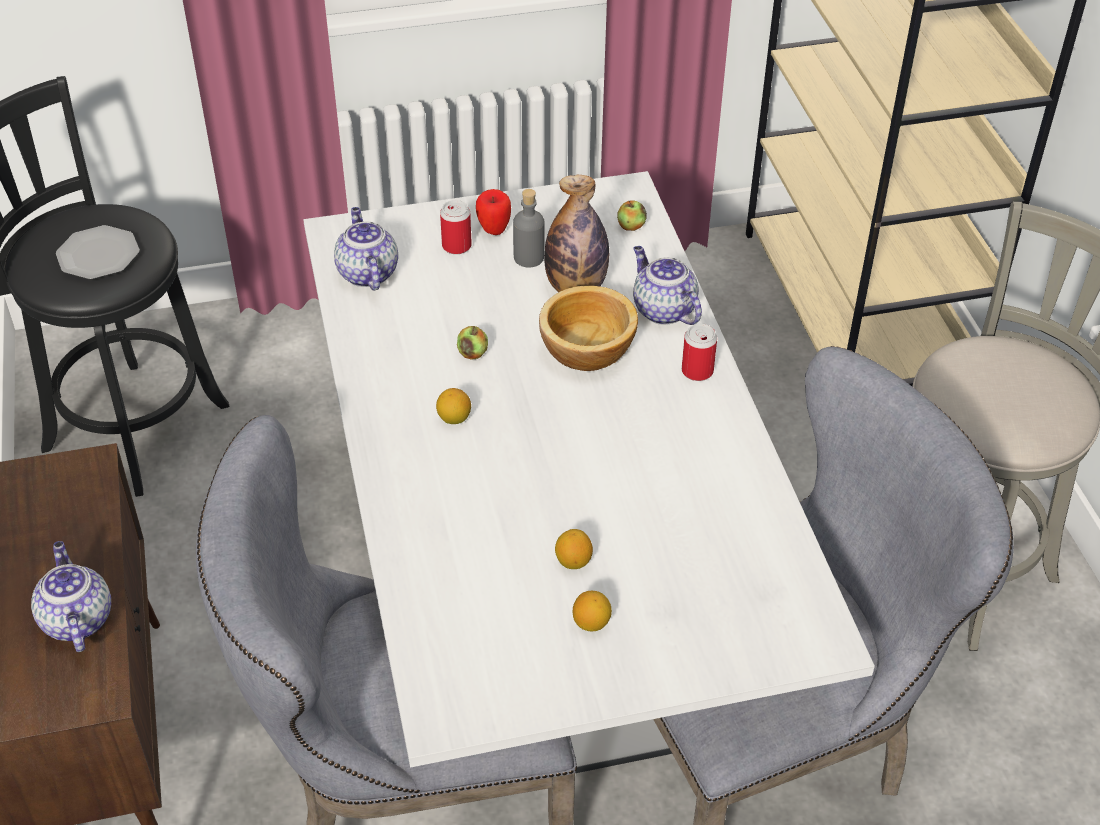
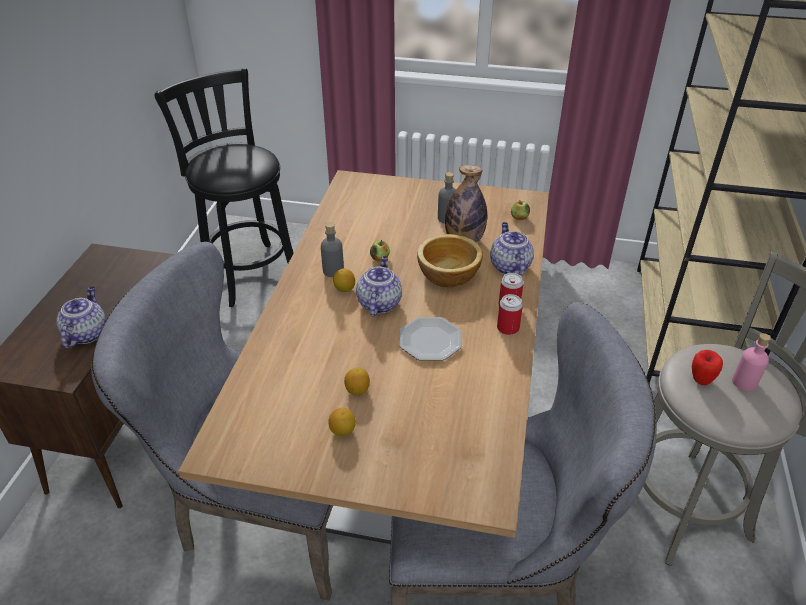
camera: 25 degrees right, 5 degrees down
plate [56,225,140,279] -> plate moved to [399,317,462,361]
white dining table [303,171,875,773] -> brown dining table [178,170,549,544]
teapot [334,207,398,291] -> teapot moved to [356,256,402,316]
can [440,200,472,254] -> can moved to [497,294,523,335]
apple [476,189,511,235] -> apple moved to [692,350,723,385]
none -> grey bottle [321,222,344,277]
none -> pink bottle [732,333,771,391]

